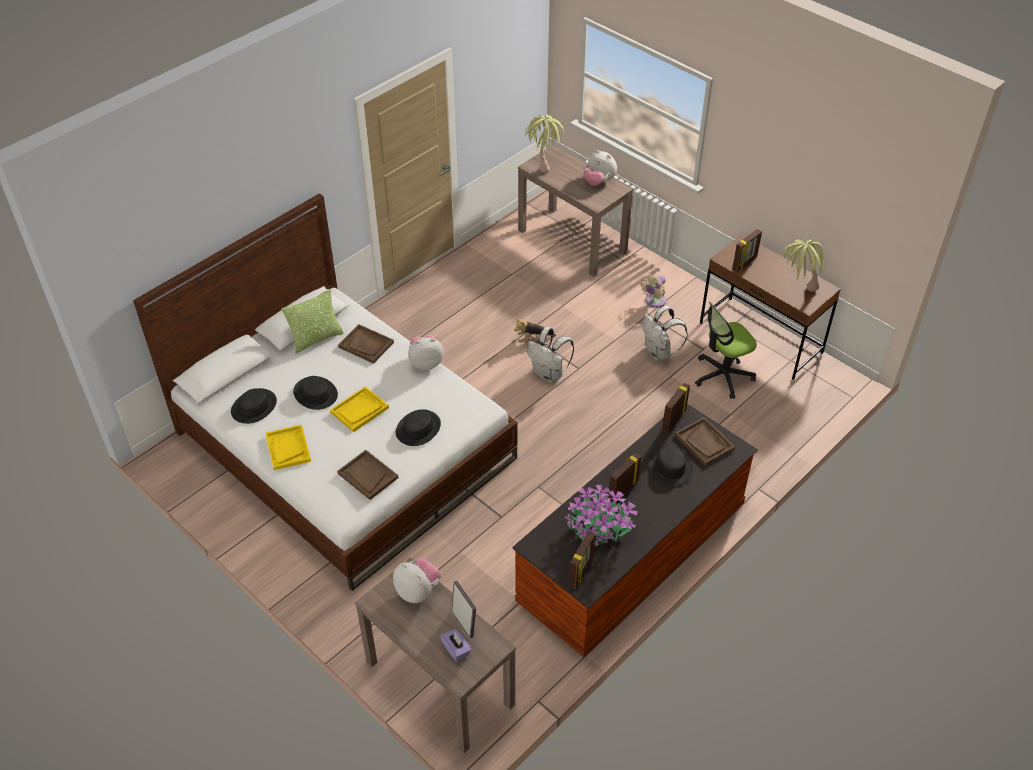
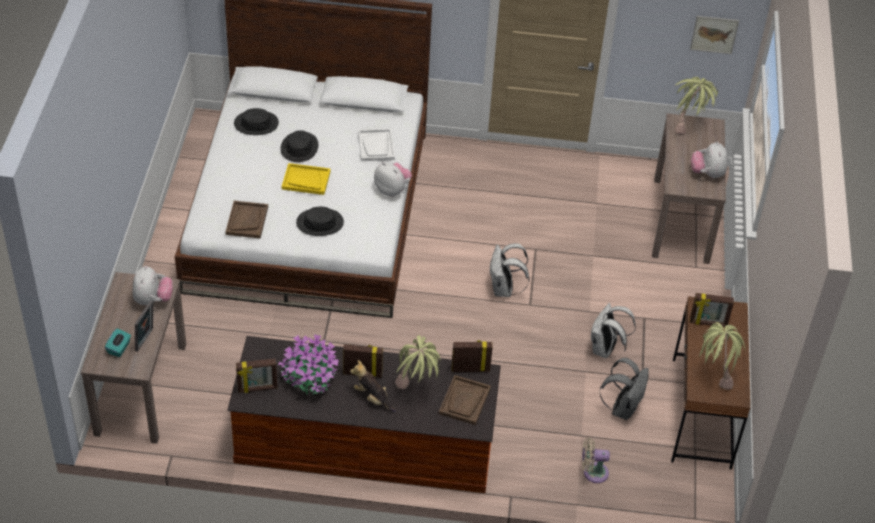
camera: 50 degrees right, 0 degrees up
yellow tray [265,424,311,470] -> none
pillow [282,289,344,354] -> none
brown tray [338,324,394,364] -> white tray [358,128,395,161]
purple tissue box [440,629,471,662] -> turquoise tissue box [105,328,131,357]
plush toy [514,318,556,343] -> plush toy moved to [350,360,396,413]
beige fan [640,275,666,308] -> beige fan moved to [582,438,610,483]
black hat [649,445,693,485] -> potted plant [395,335,441,389]
office chair [695,301,757,399] -> grey backpack [599,358,649,420]
none -> picture [690,16,739,54]

